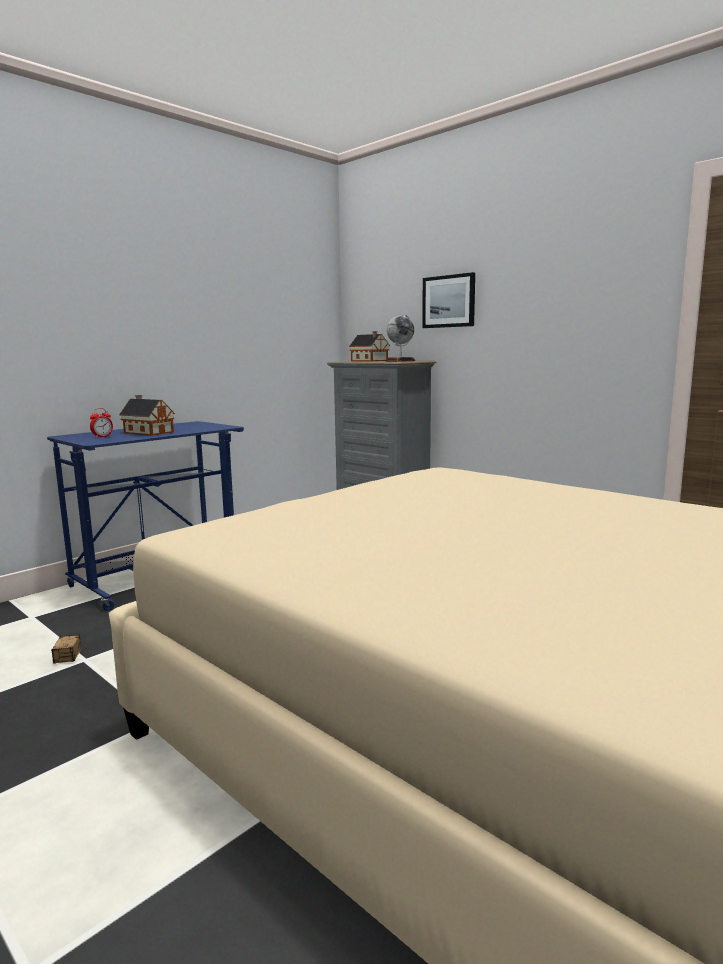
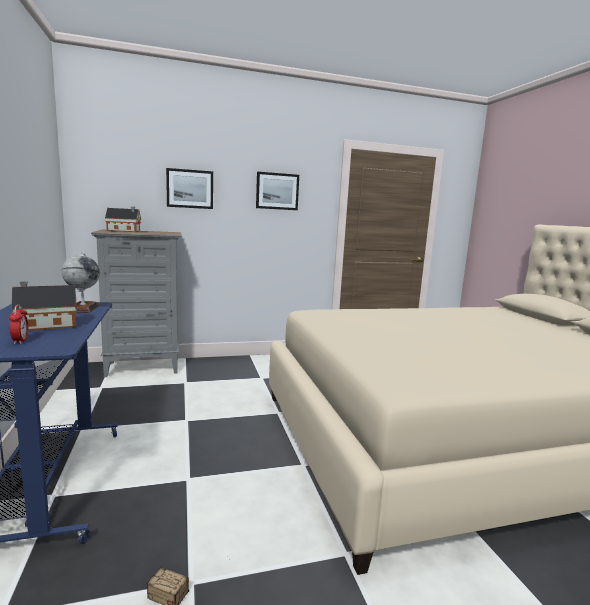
camera: 60 degrees left, 0 degrees up
globe [386,314,416,362] -> globe moved to [62,252,100,313]
none -> picture [256,172,299,210]

